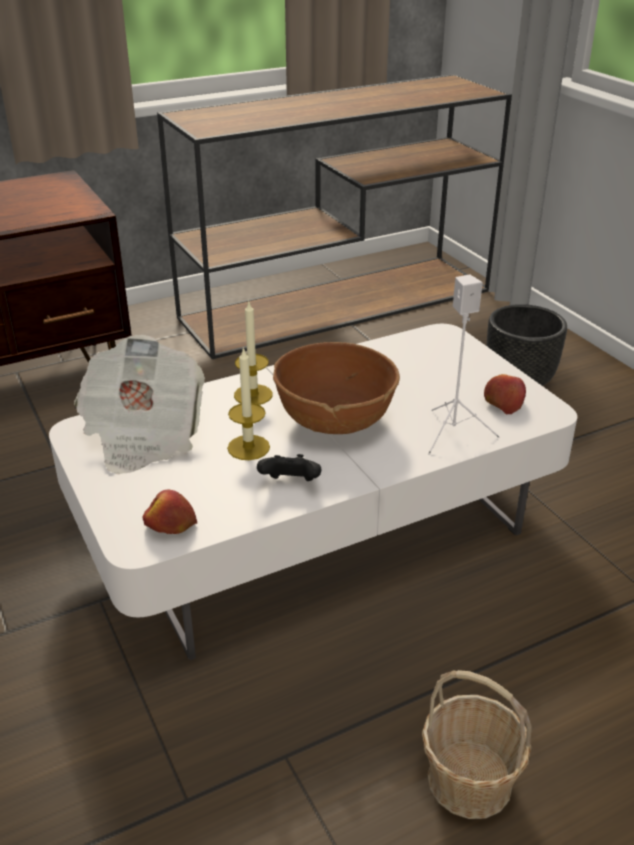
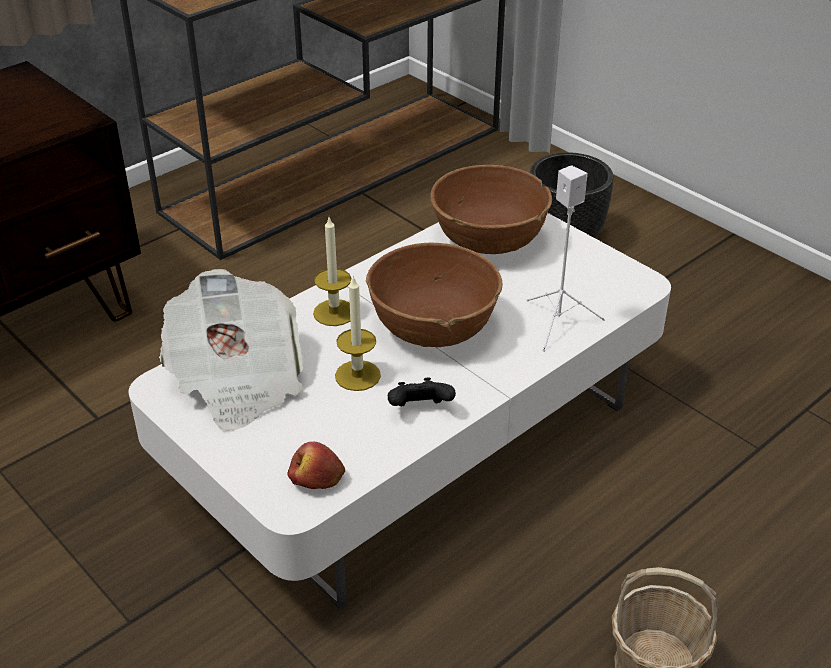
camera: 15 degrees left, 5 degrees up
apple [484,374,526,414] -> none
none -> brown bowl [430,165,552,254]

